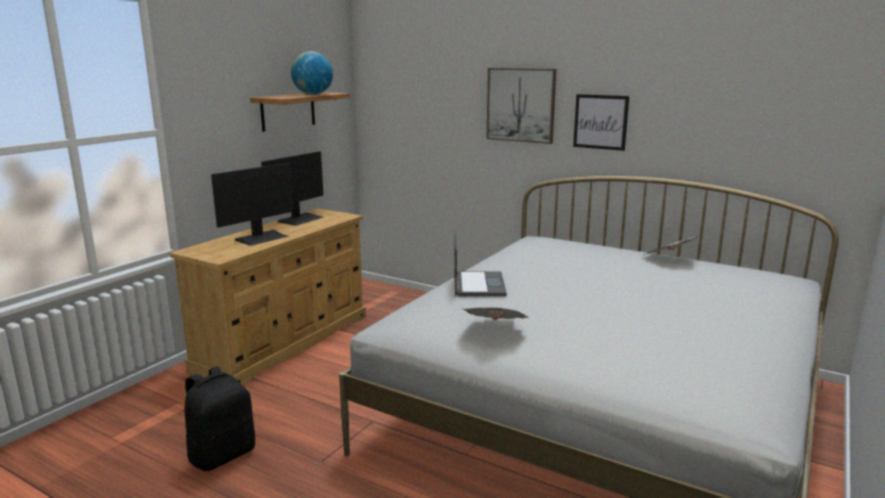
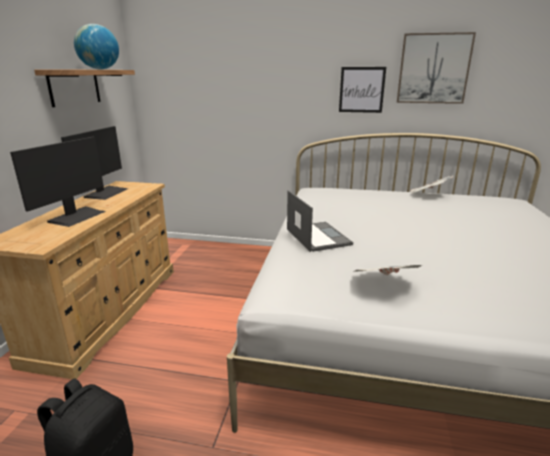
camera: 20 degrees left, 5 degrees up
picture [486,68,556,144] -> picture moved to [397,32,476,104]

